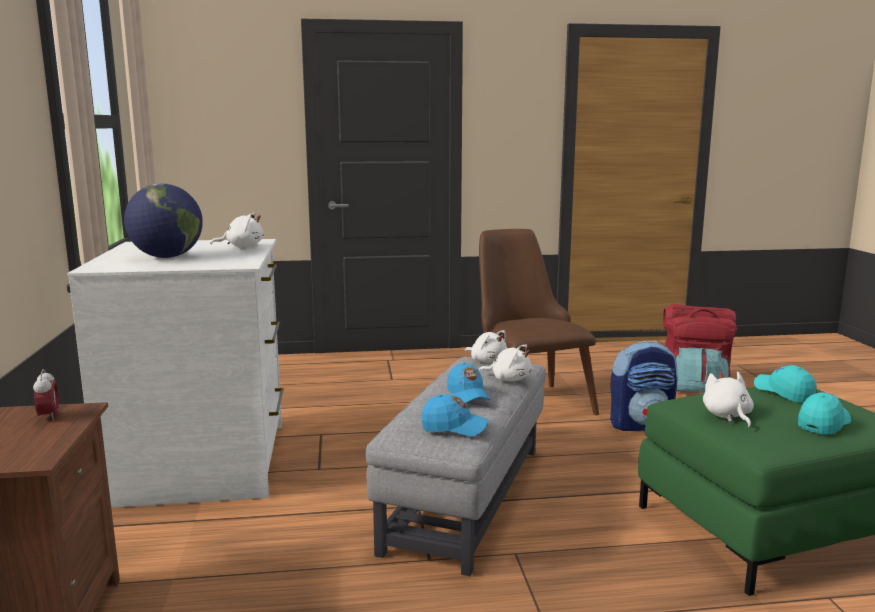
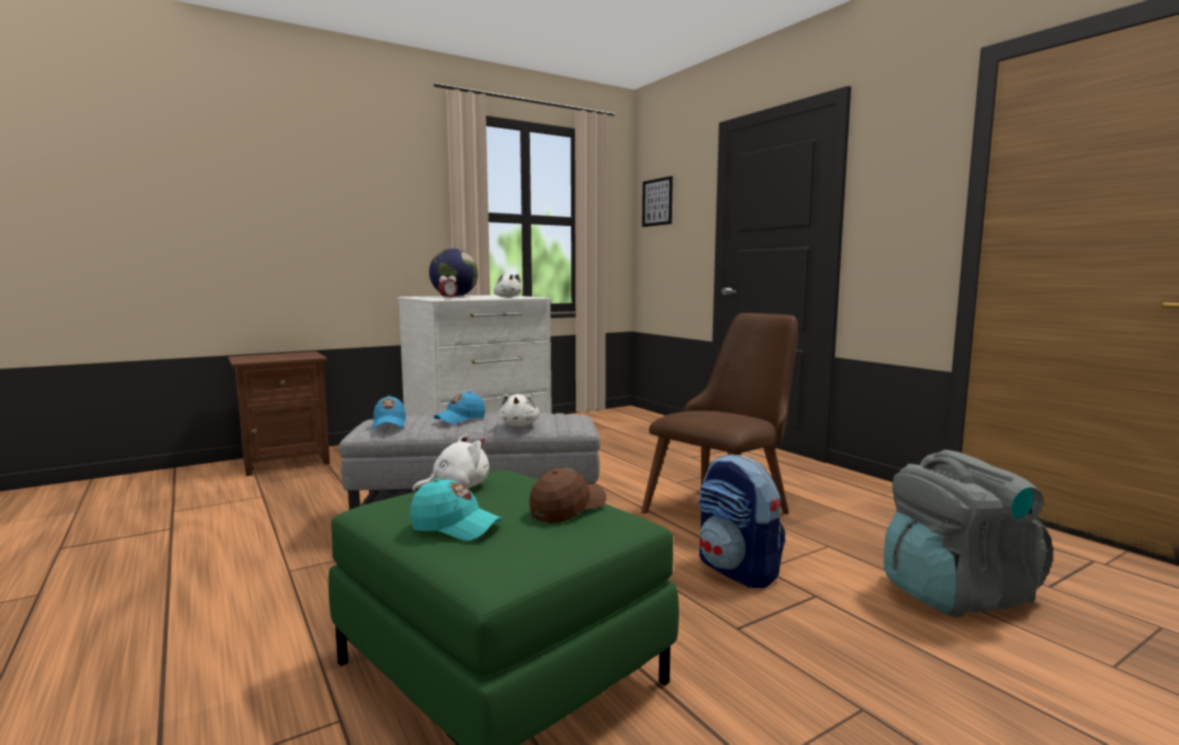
camera: 65 degrees right, 5 degrees down
alarm clock [33,369,59,421] -> alarm clock moved to [438,273,458,299]
white plush toy [465,330,507,363] -> none
red backpack [663,304,737,393] -> grey backpack [884,450,1053,618]
turquoise cap [754,365,816,403] -> brown cap [529,468,606,523]
none -> picture [642,176,673,227]

